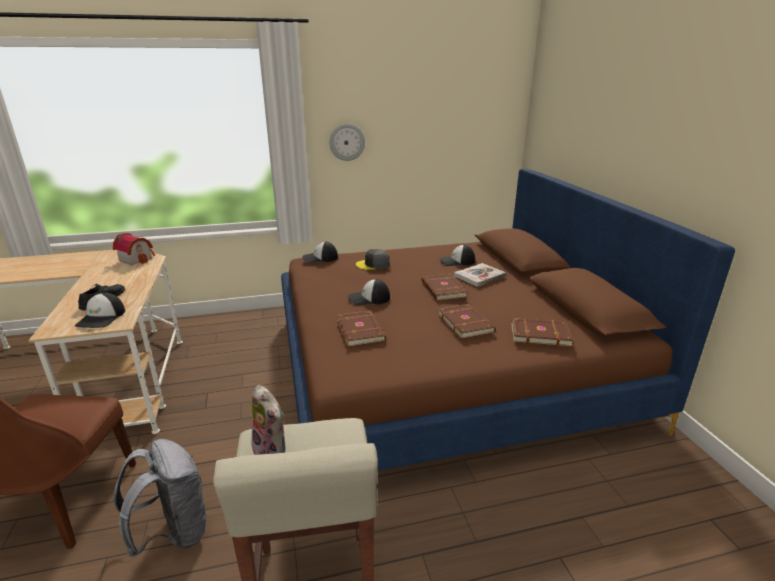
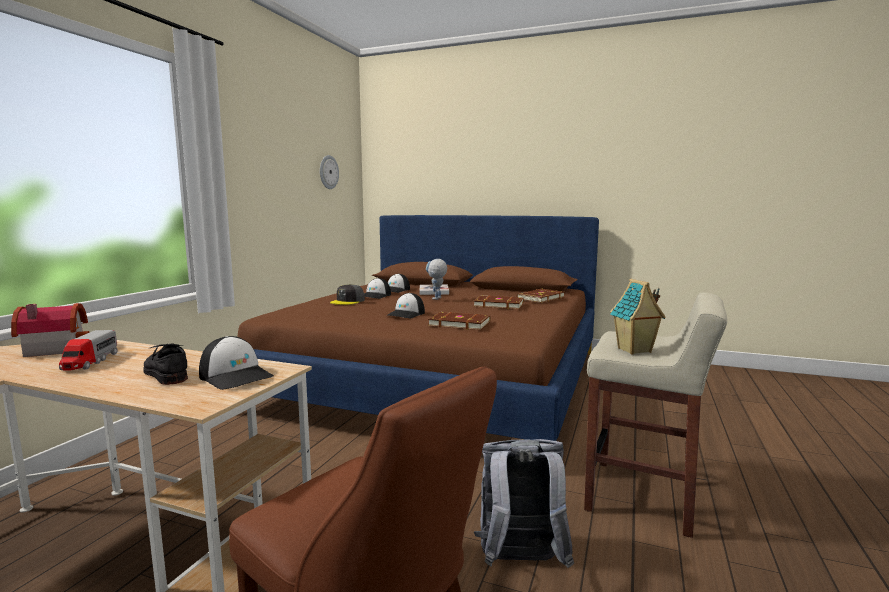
camera: 55 degrees left, 15 degrees down
plush toy [251,385,285,455] -> toy house [610,279,666,355]
cap [303,241,338,263] -> cap moved to [364,278,391,299]
wall clock [329,124,365,161] -> wall clock moved to [320,155,339,189]
brown book [421,274,468,301] -> toy robot [426,259,447,300]
none -> toy truck [59,330,118,371]

